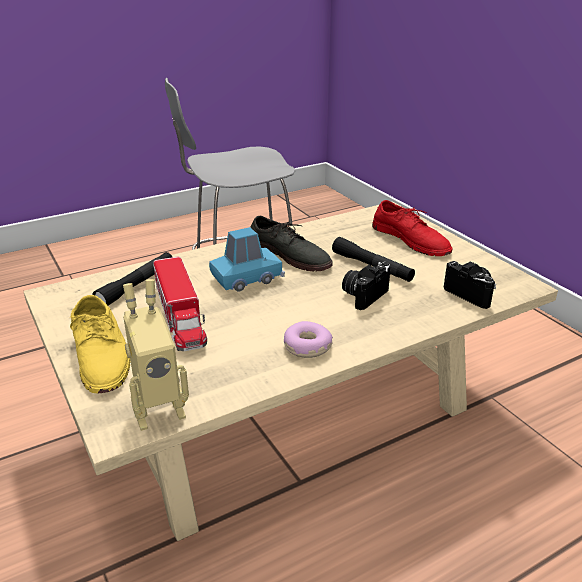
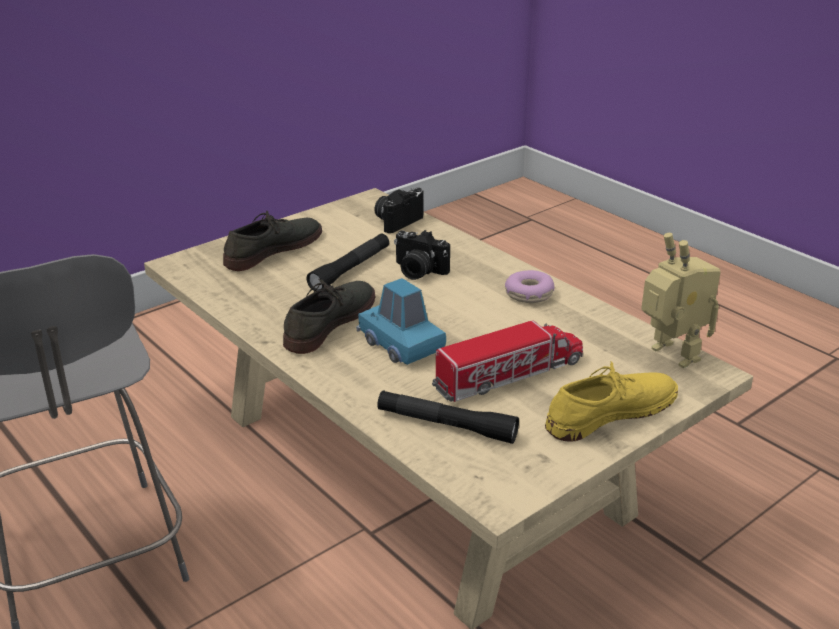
camera: 100 degrees left, 0 degrees up
red shoe [372,200,452,256] -> grey shoe [223,211,322,271]

